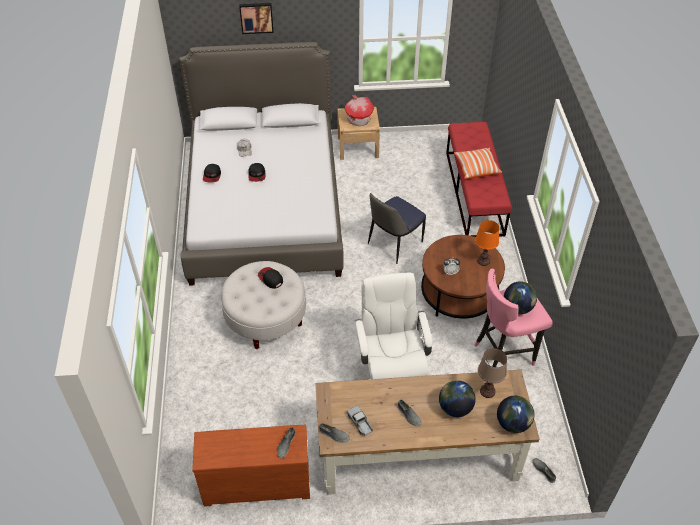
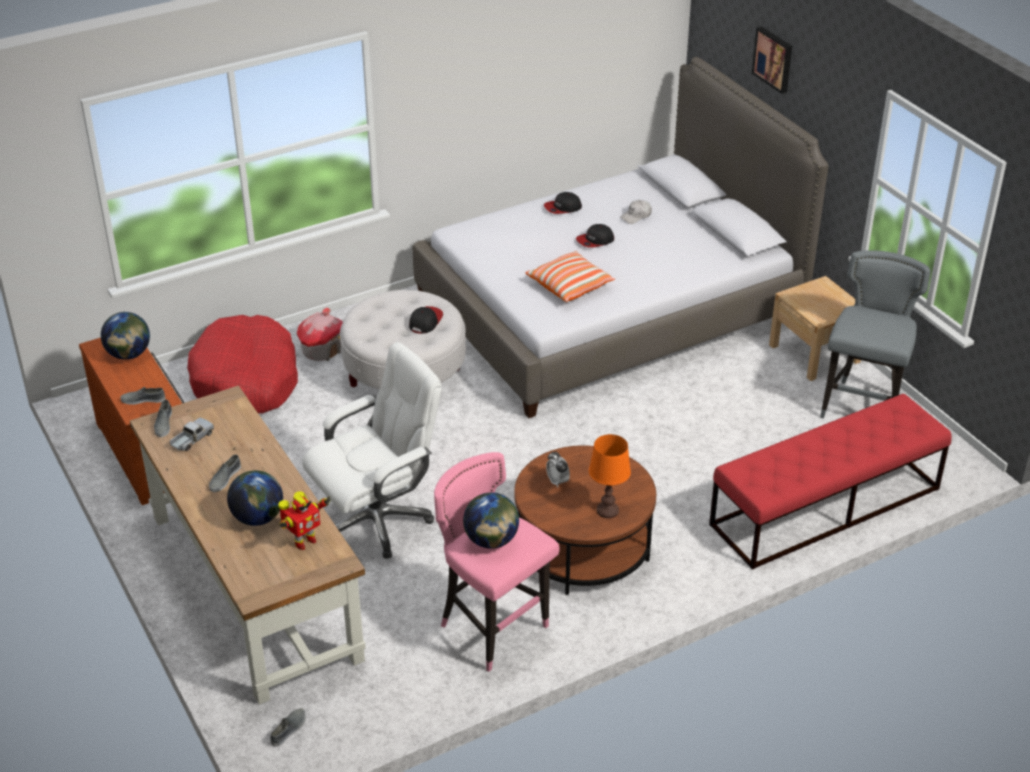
camera: 65 degrees right, 10 degrees down
toy house [345,95,374,126] -> toy house moved to [297,308,343,361]
chair [368,193,426,264] -> none
pillow [454,148,502,179] -> pillow moved to [526,251,615,302]
brown table lamp [478,348,507,398] -> toy robot [278,491,331,550]
globe [497,396,534,433] -> globe moved to [101,312,150,360]
none -> red dog bed [187,315,298,414]
none -> grey stool [820,250,930,419]

